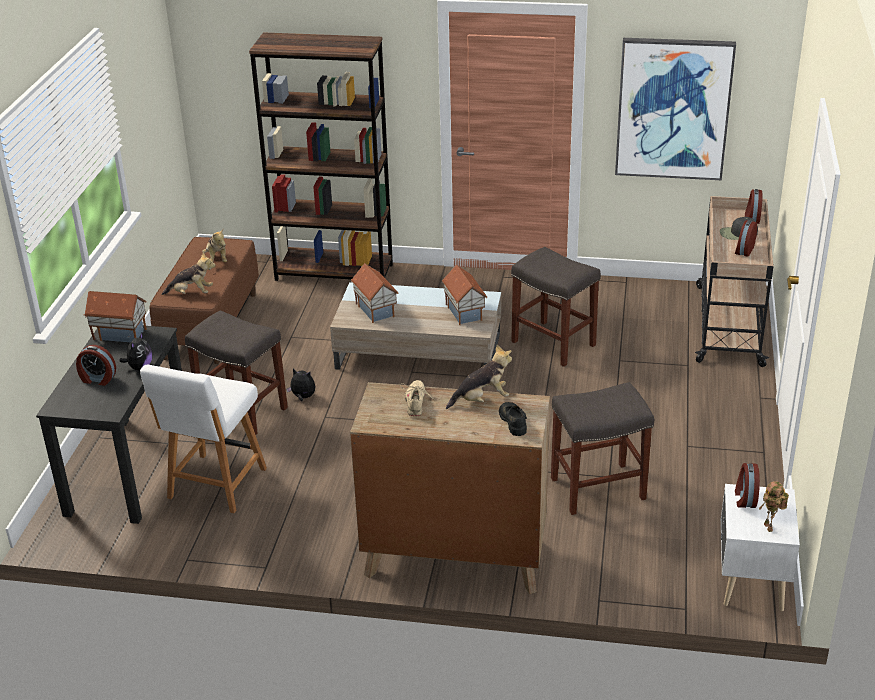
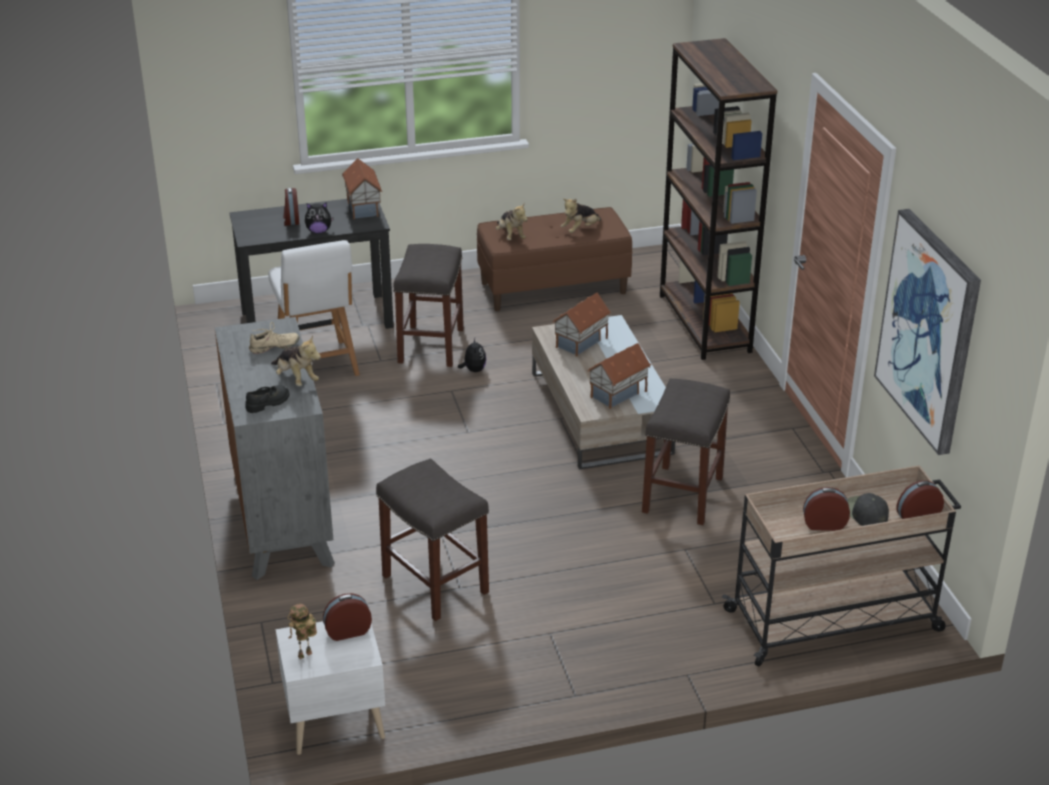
camera: 65 degrees right, 0 degrees up
white chair [140,365,267,513] -> white chair turned 105 degrees counterclockwise [268,240,360,376]
brown dresser [350,382,550,594] -> grey dresser [215,317,335,580]

